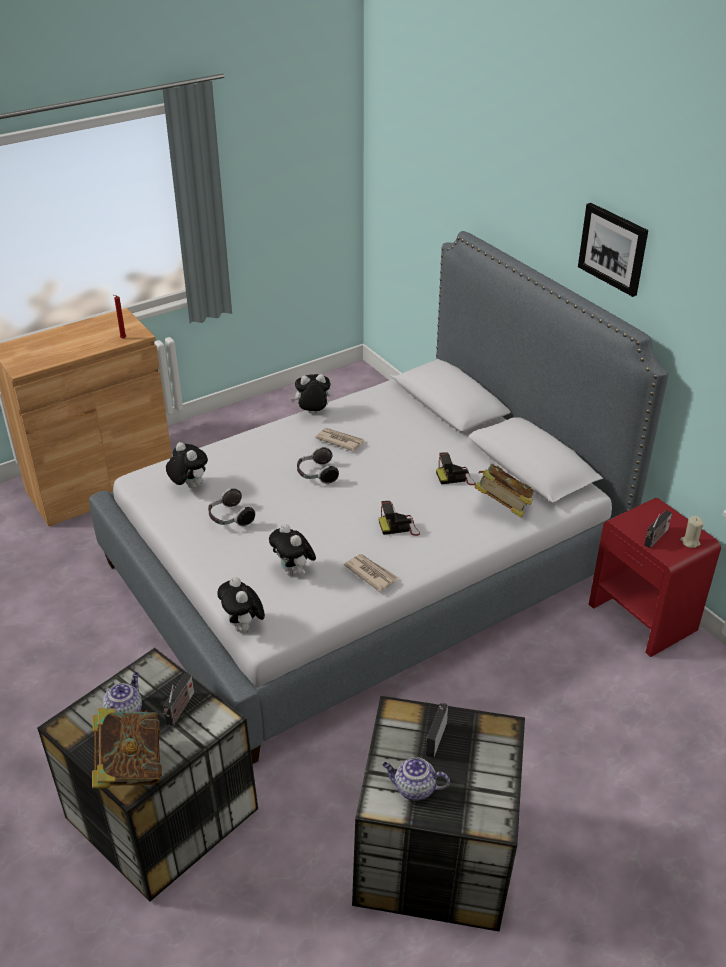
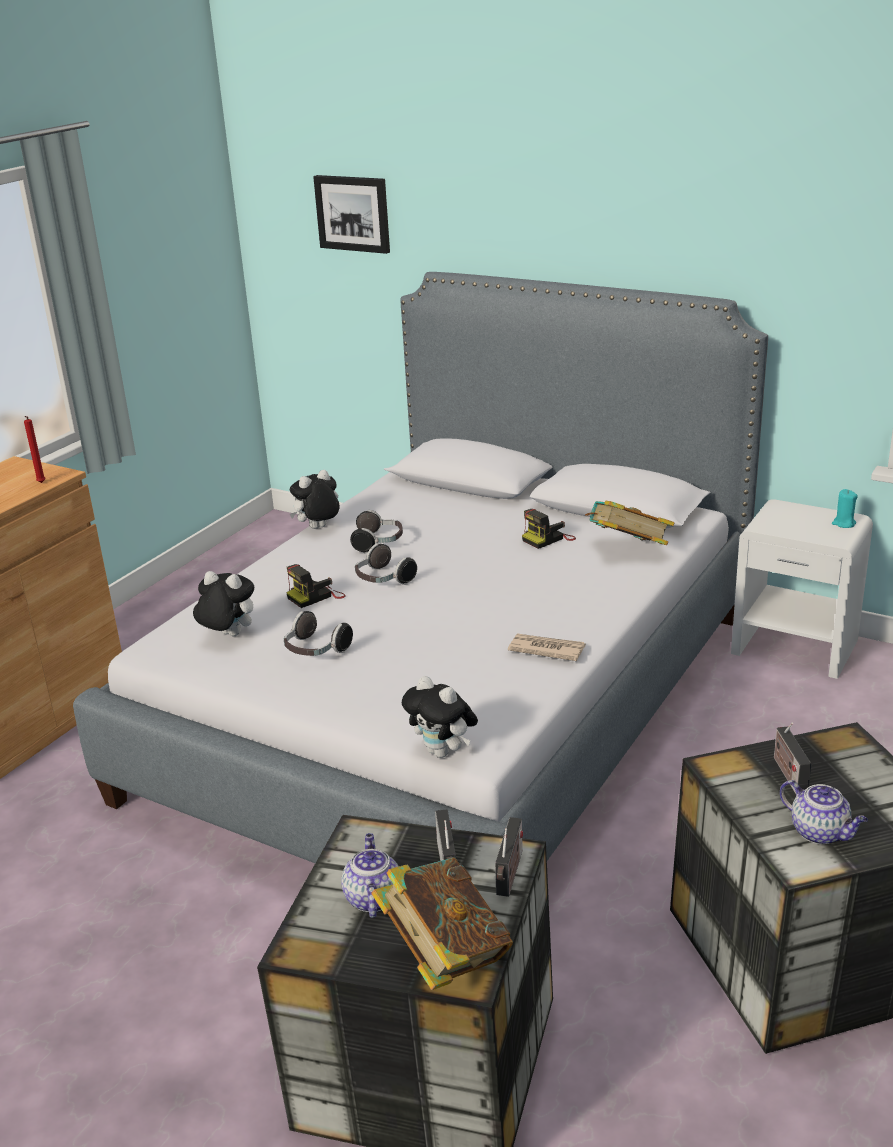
camera: 25 degrees left, 10 degrees down
plush toy [269,524,316,576] -> none
newspaper [315,428,364,452] -> headphones [350,510,403,554]
camera [379,501,420,536] -> camera moved to [286,564,346,608]
teapot [382,757,450,801] -> teapot turned 120 degrees counterclockwise [780,780,868,844]
picture [578,203,648,297] -> picture moved to [313,175,390,254]
red nightstand [589,498,721,657] -> white nightstand [731,499,873,679]
radio [644,510,672,548] -> radio moved to [495,817,523,897]
beige candle [680,516,704,548] -> turquoise candle [832,489,858,528]

